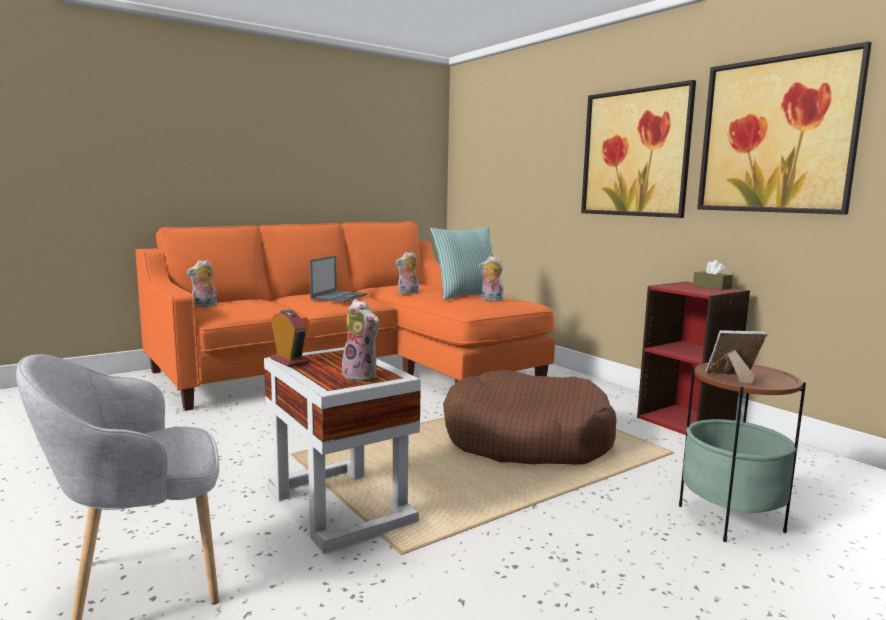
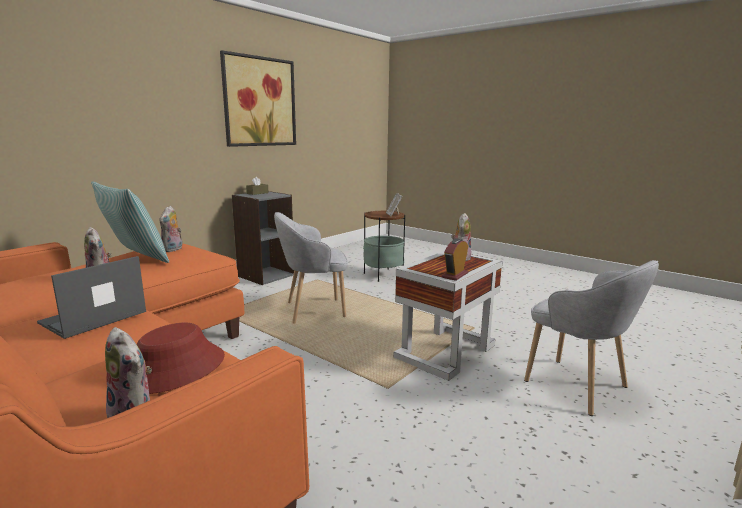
camera: 105 degrees left, 5 degrees up
laptop [310,256,367,302] -> laptop turned 60 degrees counterclockwise [37,256,146,339]
brown dog bed [443,370,617,465] -> grey armchair [274,212,348,324]
picture [581,80,696,218] -> none
red bookcase [637,282,750,435] -> grey bookcase [232,191,294,285]
none -> red hat [137,322,225,394]

